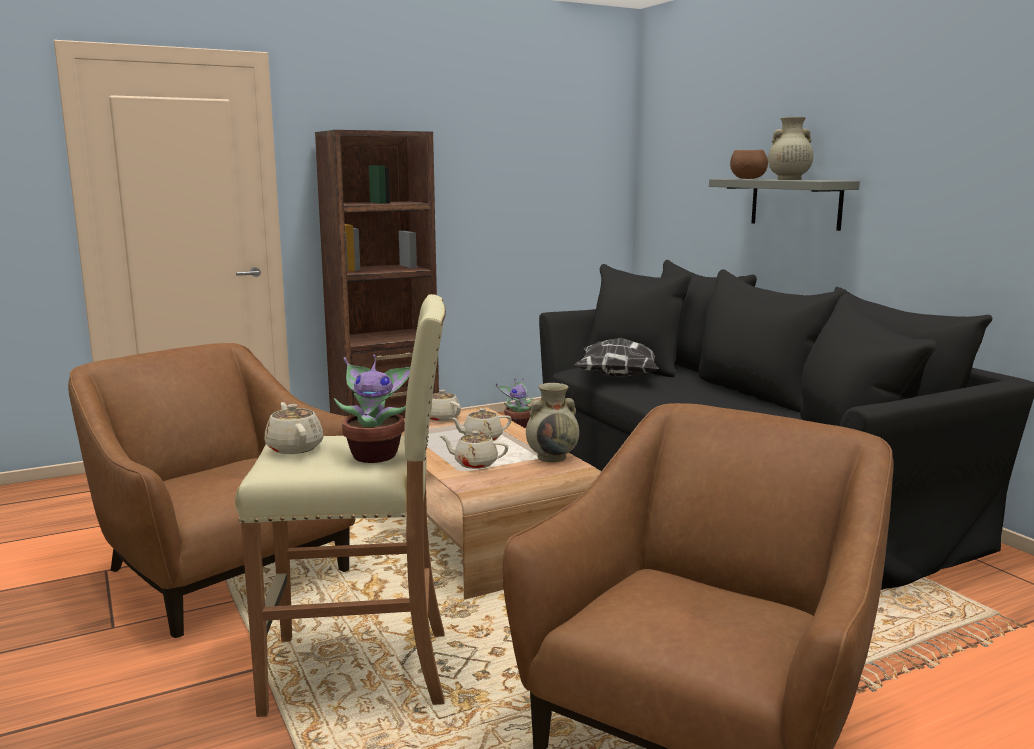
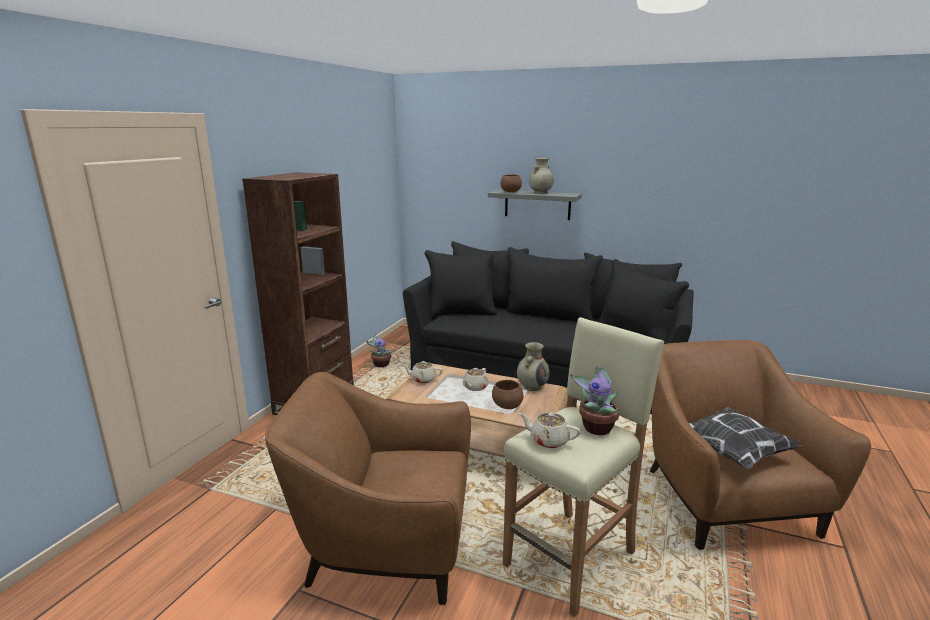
camera: 40 degrees left, 5 degrees up
beige teapot [439,431,508,469] -> brown bowl [492,380,524,409]
pillow [574,338,659,378] -> pillow moved to [689,407,802,469]

